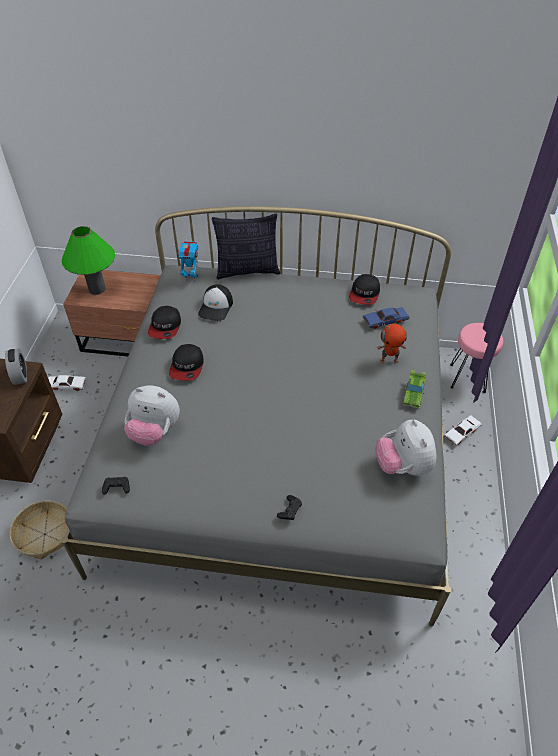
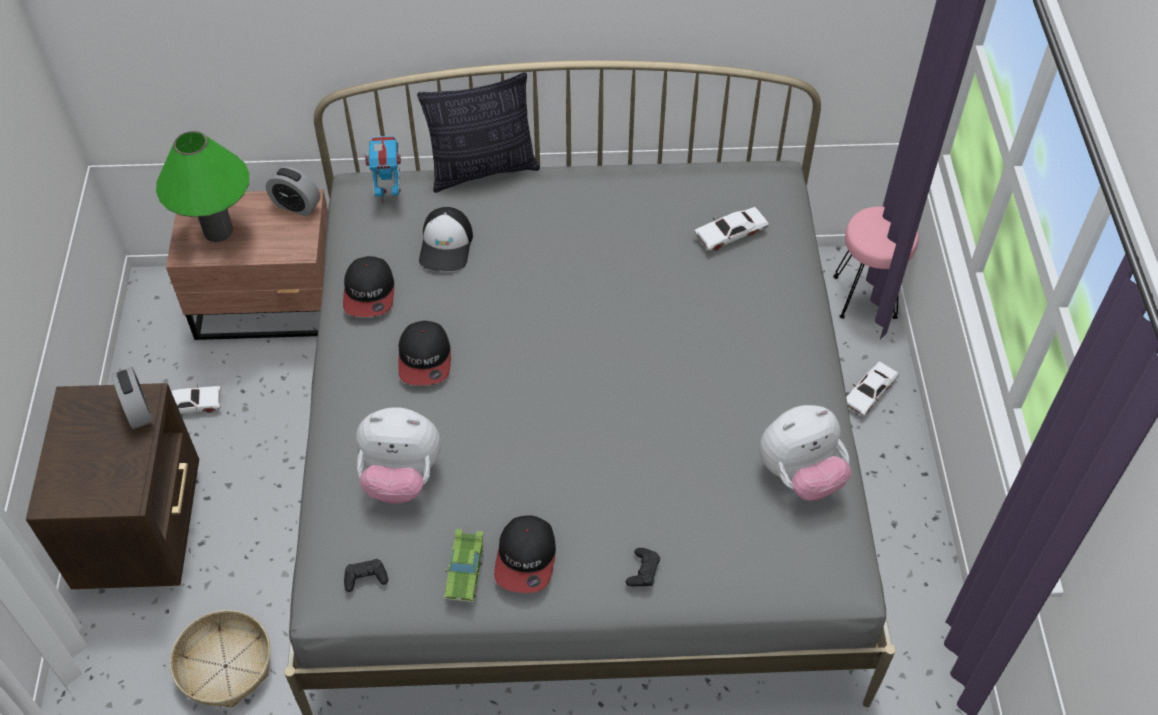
camera: 10 degrees left, 5 degrees up
cap [349,274,380,305] -> cap moved to [494,515,556,593]
blue toy car [363,307,409,329] -> white toy car [694,207,769,251]
plush toy [375,419,436,476] -> plush toy turned 90 degrees counterclockwise [759,405,851,501]
toy robot [377,323,407,363] -> none
green toy car [403,370,426,409] -> green toy car moved to [444,529,483,603]
none -> alarm clock [266,166,320,216]

